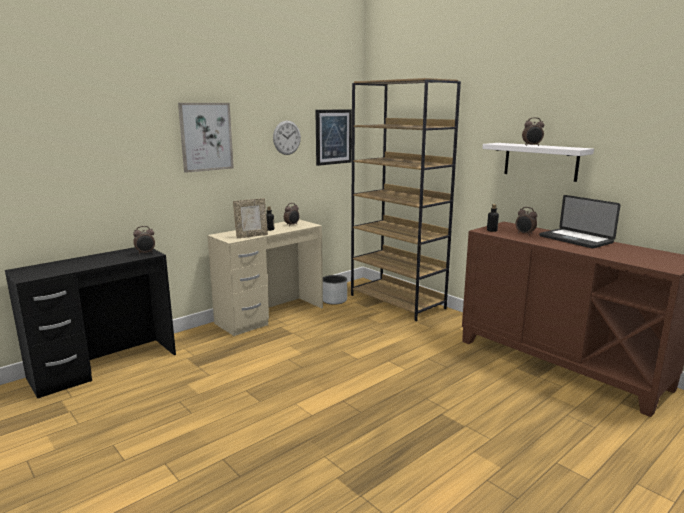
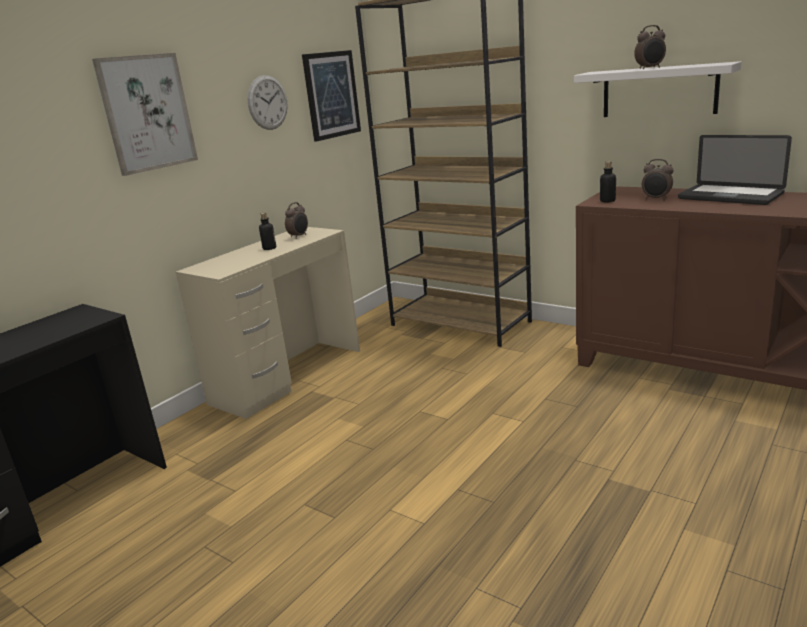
camera: 10 degrees left, 5 degrees up
alarm clock [133,226,155,254] -> none
picture frame [233,198,268,238] -> none
grey planter [323,275,347,305] -> none

